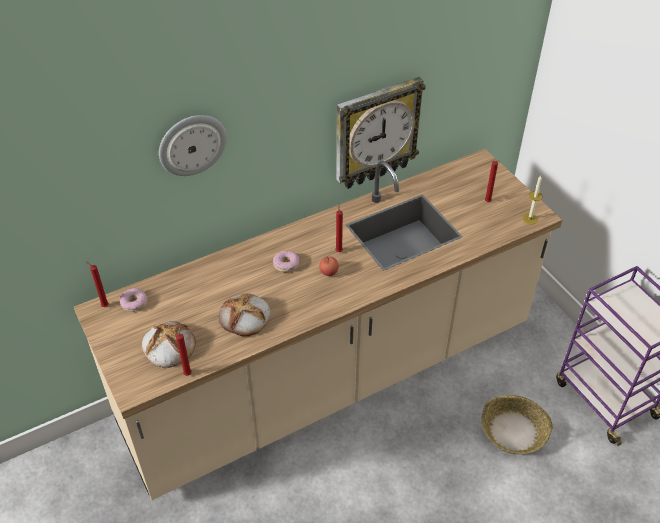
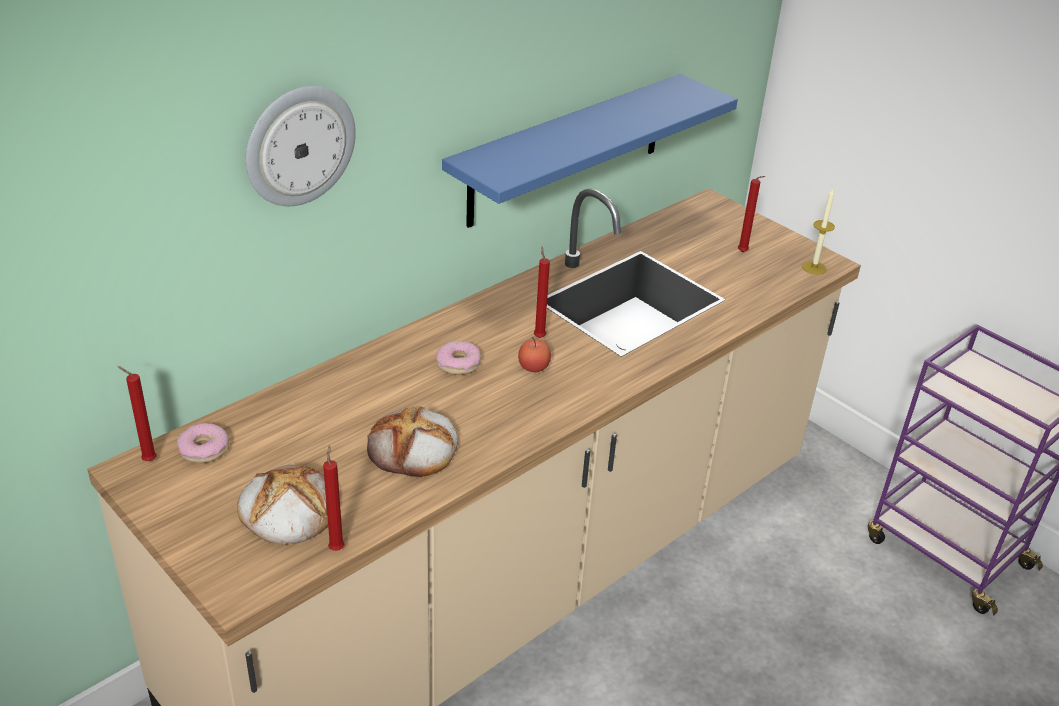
camera: 15 degrees left, 10 degrees down
wall clock [336,77,426,189] -> blue shelf [442,74,738,228]
basket [481,395,553,454] -> none

